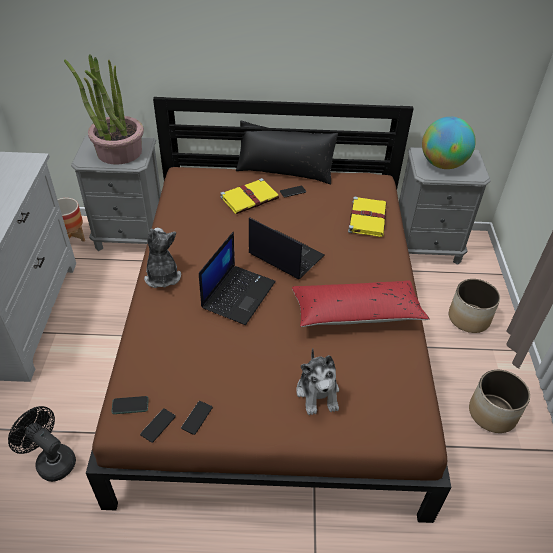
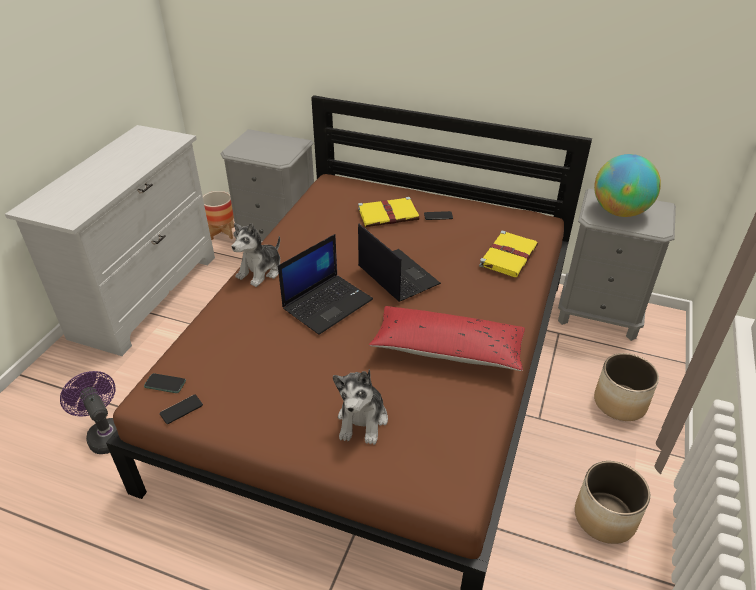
camera: 20 degrees right, 5 degrees down
black fan [8,406,76,482] -> purple fan [60,371,117,454]
potted plant [64,54,144,165] -> none
plush toy [144,228,181,288] -> plush toy turned 150 degrees counterclockwise [231,223,280,287]
phone [181,401,213,435] -> none
black pillow [236,121,338,184] -> none

